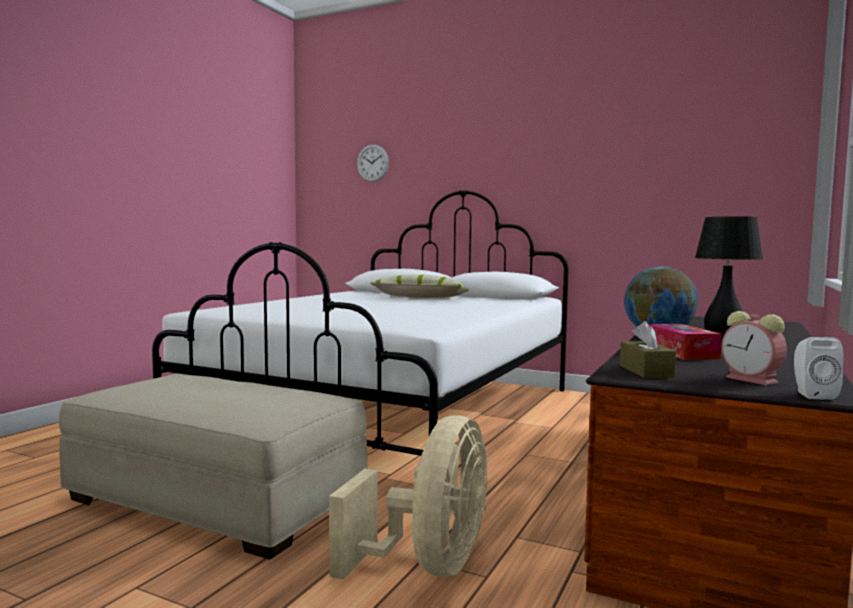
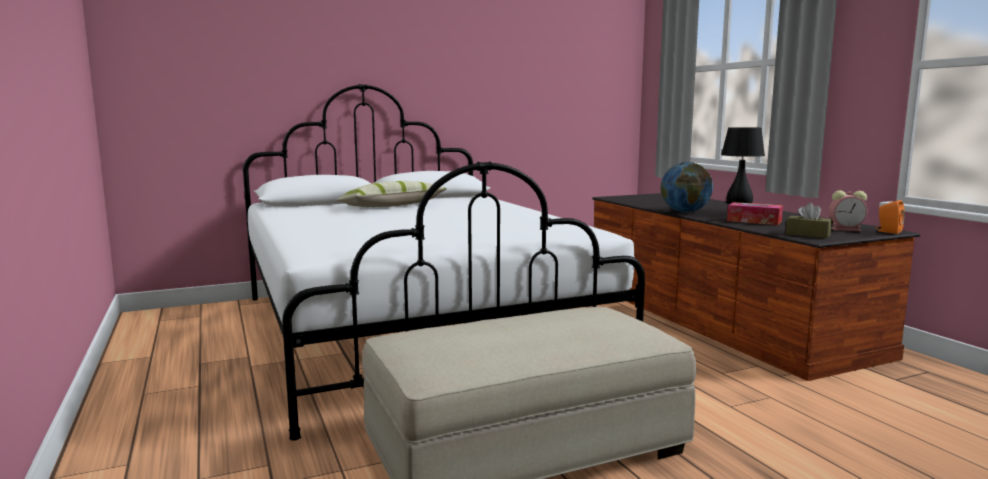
camera: 50 degrees left, 5 degrees up
beige fan [329,415,488,580] -> none
wall clock [357,144,389,182] -> none
white speaker [794,337,844,400] -> orange speaker [875,200,905,234]

